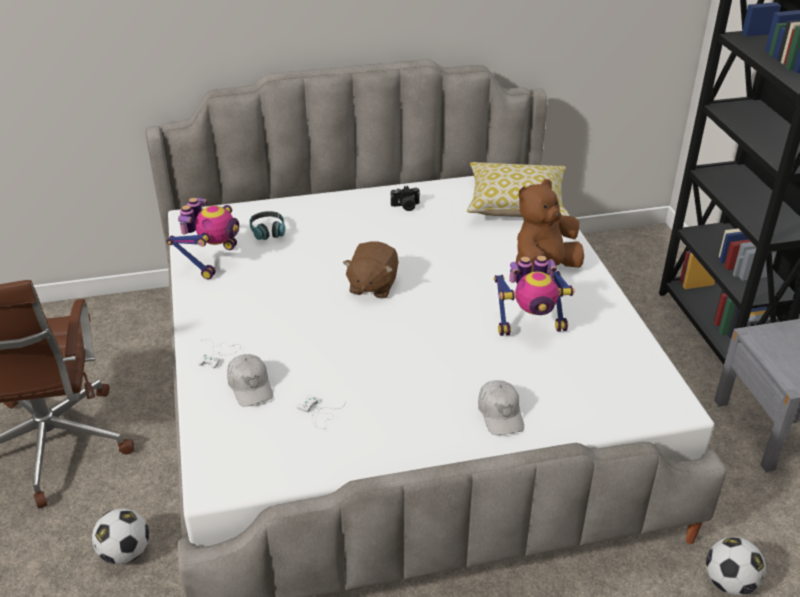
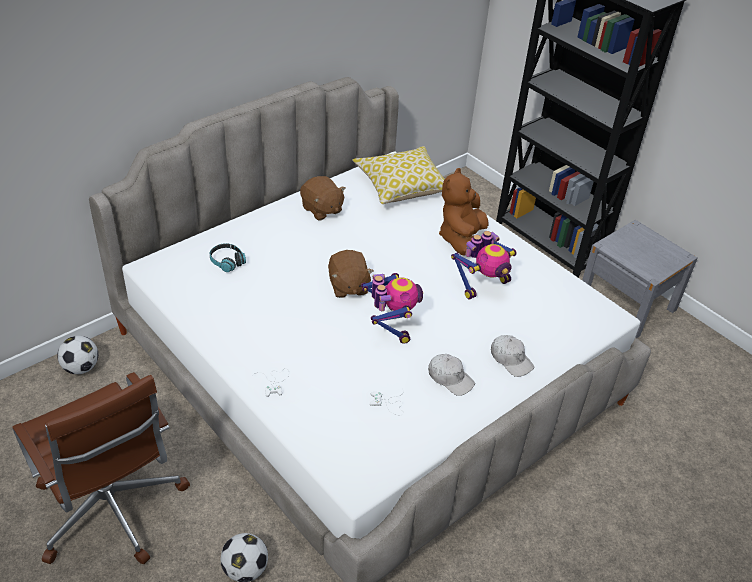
camera: 30 degrees left, 5 degrees up
toy robot [166,198,239,279] -> toy robot moved to [361,273,423,344]
white cap [227,354,273,407] -> white cap moved to [428,354,475,396]
camera [391,186,420,211] -> brown plush toy [300,176,345,220]
football [706,537,766,595] -> football moved to [57,336,98,374]

